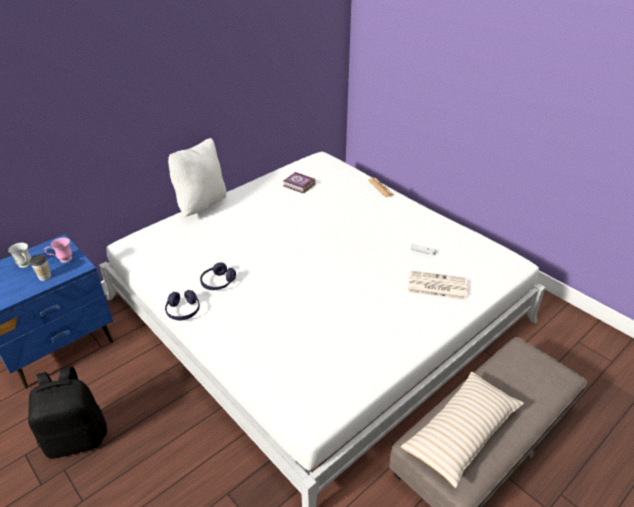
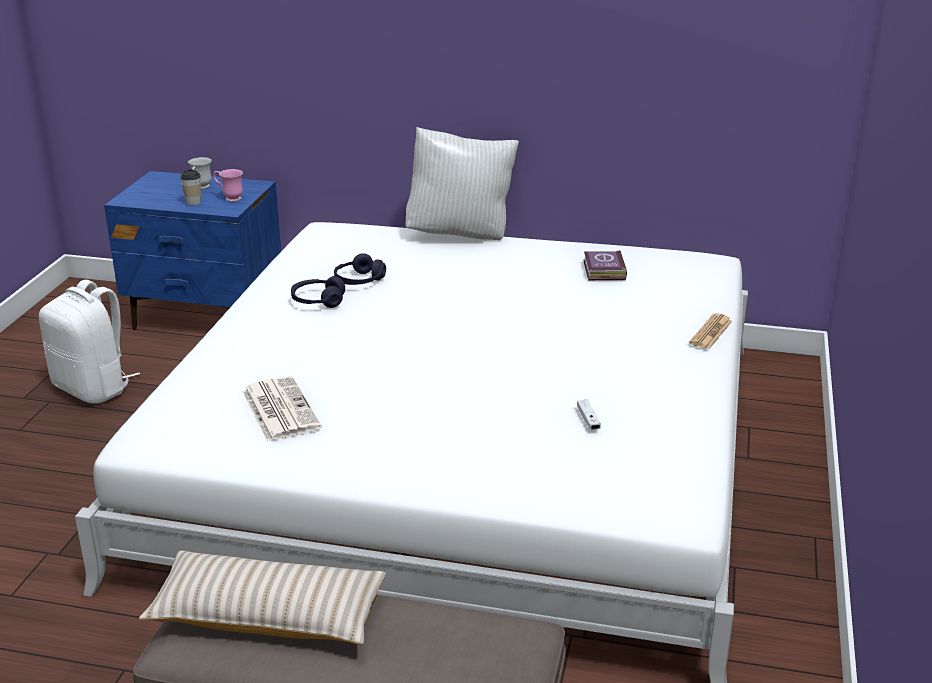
camera: 55 degrees right, 10 degrees down
black backpack [28,367,107,459] -> white backpack [39,280,140,403]
purple headphones [165,290,200,320] -> purple headphones moved to [334,253,386,285]
newspaper [408,270,468,300] -> newspaper moved to [242,376,321,442]

